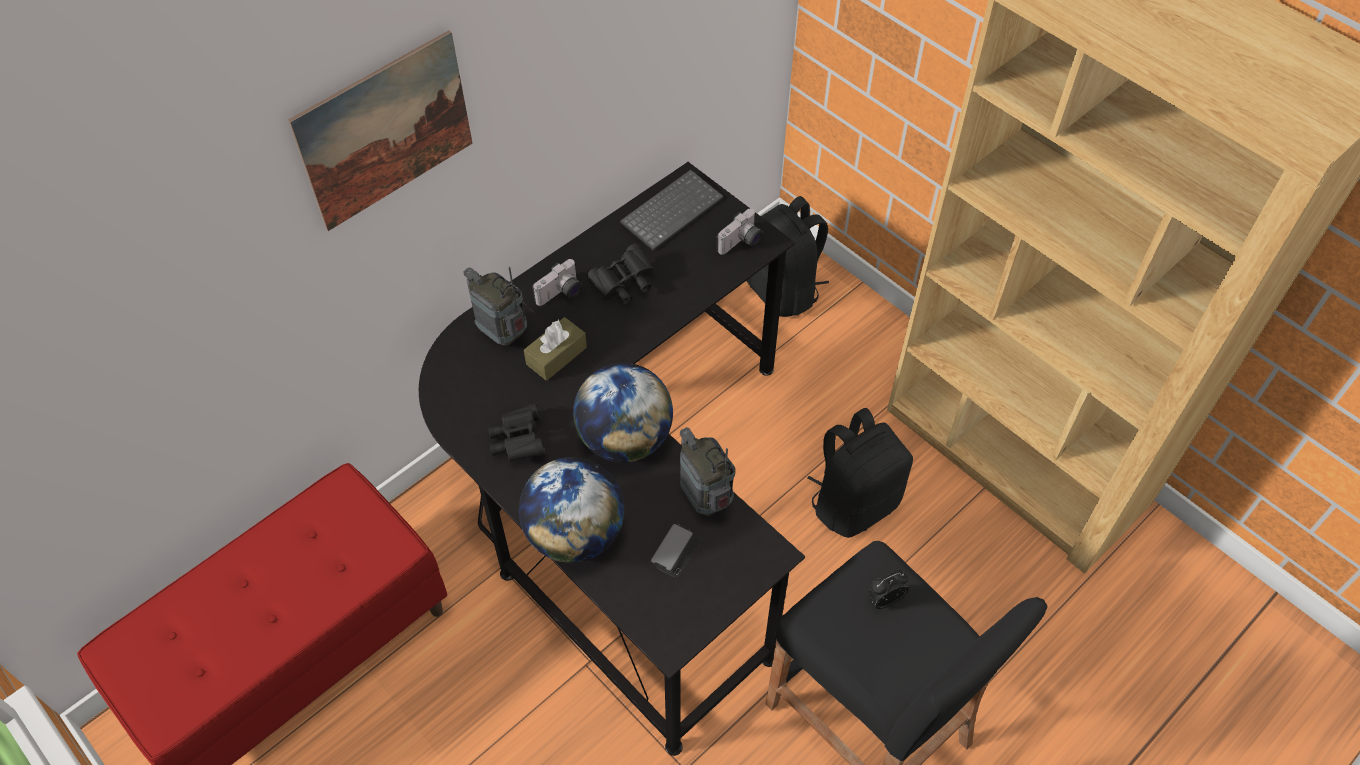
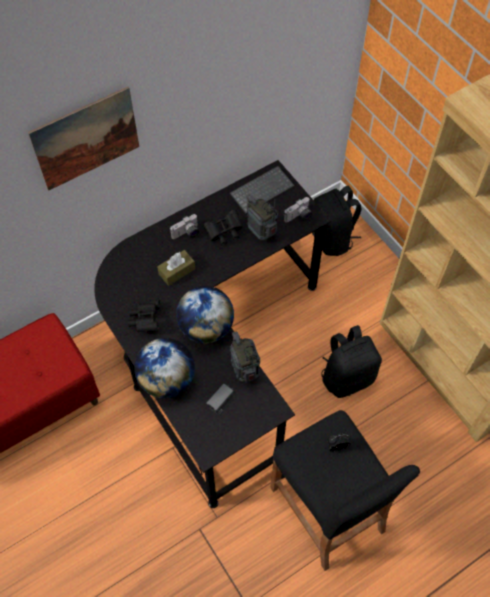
camera: 10 degrees right, 5 degrees up
radio [464,267,527,346] -> radio moved to [246,194,278,241]

